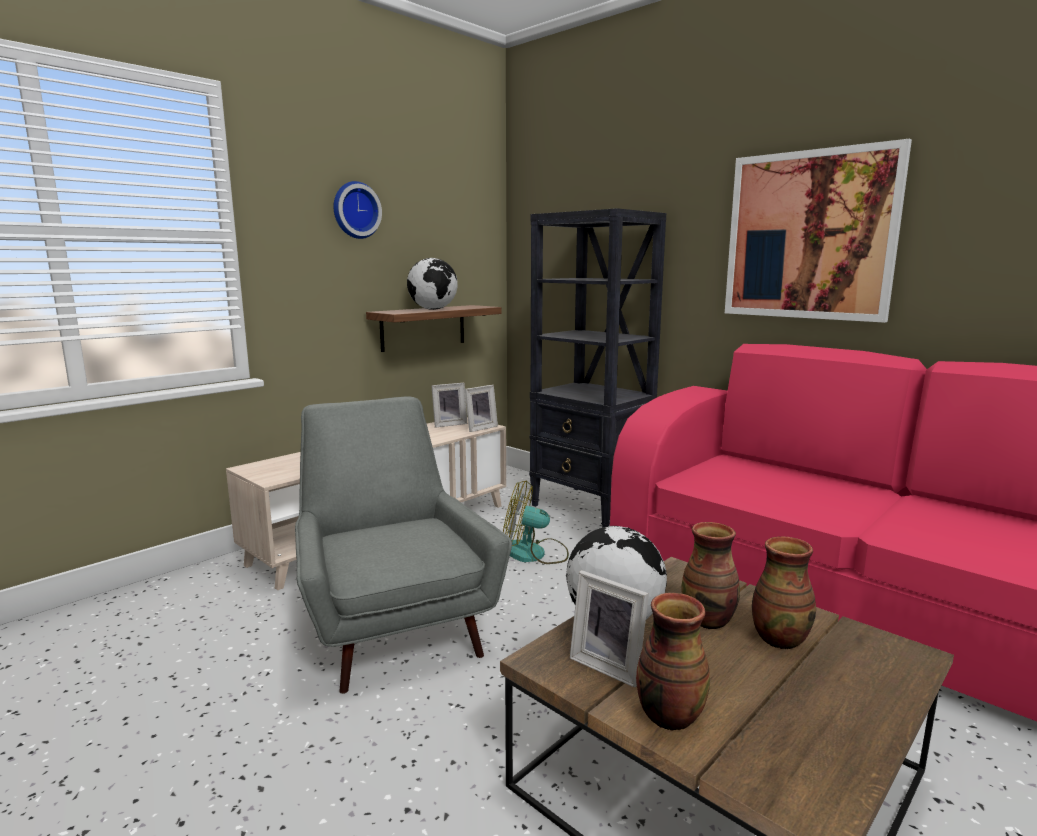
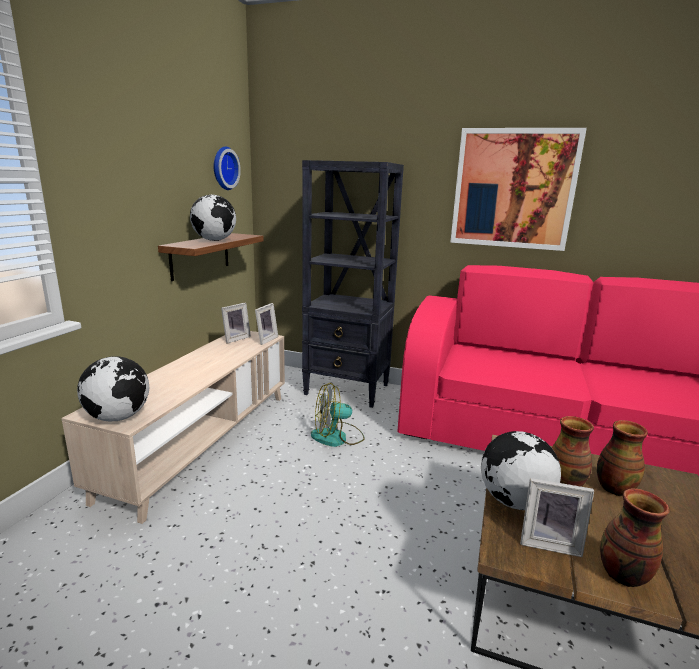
camera: 25 degrees left, 5 degrees up
grey armchair [295,396,512,694] -> none
wall clock [333,181,382,239] -> wall clock moved to [214,146,241,190]
none -> globe [77,356,149,421]

